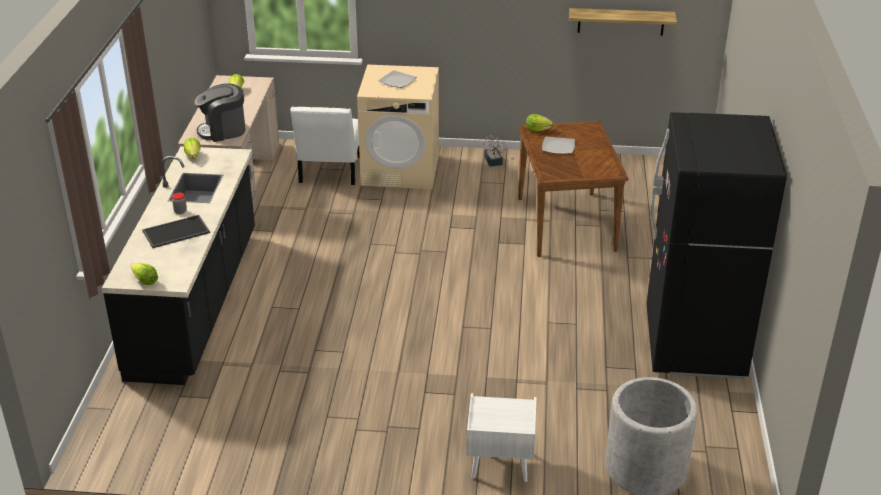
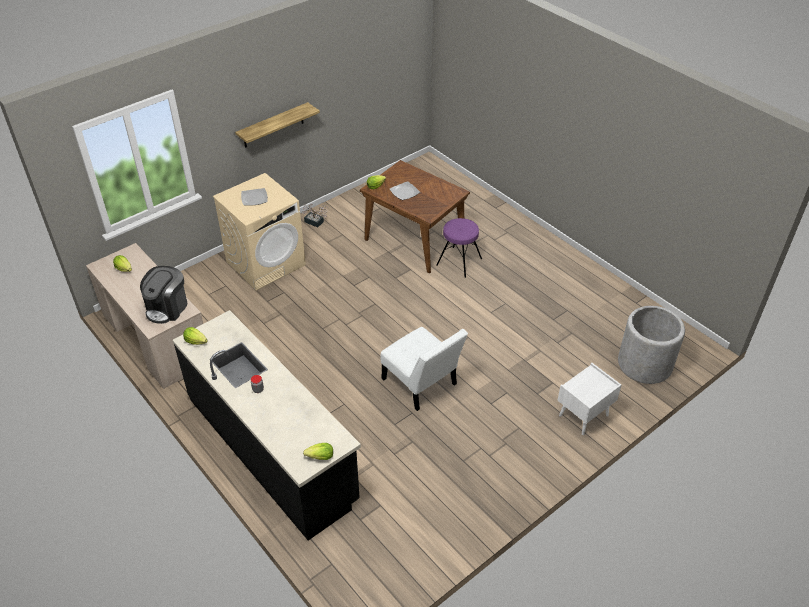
camera: 45 degrees left, 10 degrees up
tray [142,215,210,248] -> none
white chair [290,106,360,185] -> white chair moved to [380,327,468,411]
shelf [569,8,677,36] -> shelf moved to [235,102,320,148]
black fridge [646,112,787,379] -> none
none -> purple stool [436,218,482,278]

